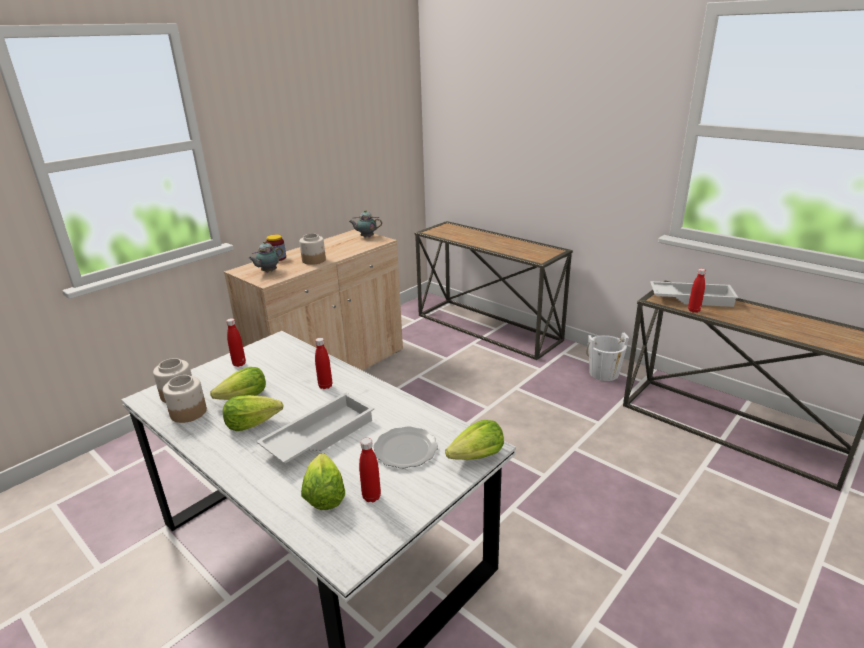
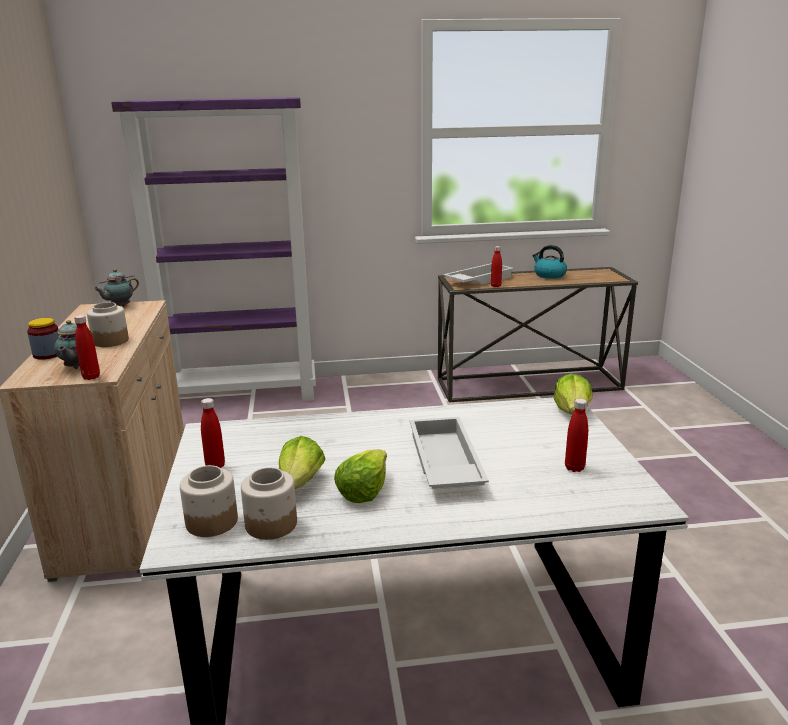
camera: 50 degrees left, 5 degrees down
lettuce [301,453,345,510] -> none
red bottle [315,338,332,389] -> red bottle moved to [74,315,100,380]
plate [373,427,438,468] -> none
console table [415,221,573,360] -> purple bookcase [111,97,316,401]
white bucket [586,333,629,381] -> none
none -> kettle [532,245,567,279]

